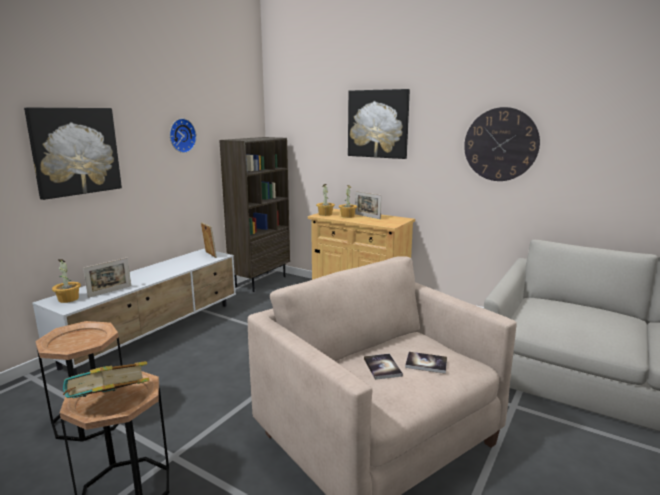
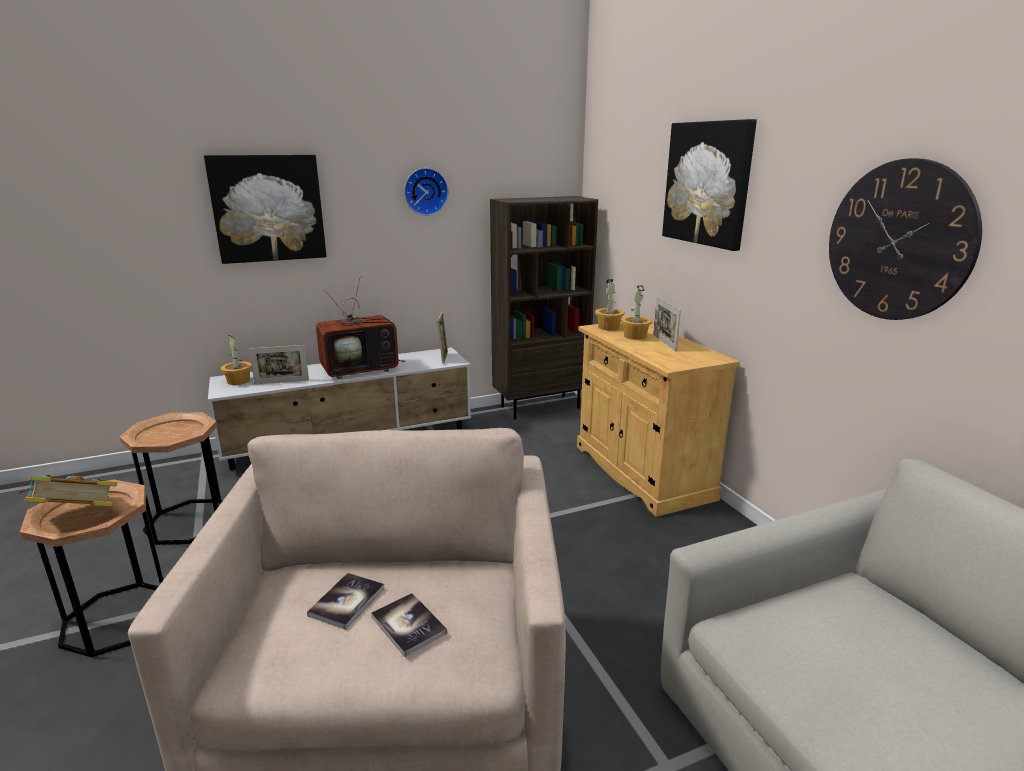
camera: 35 degrees right, 5 degrees up
none -> television [316,276,405,379]

